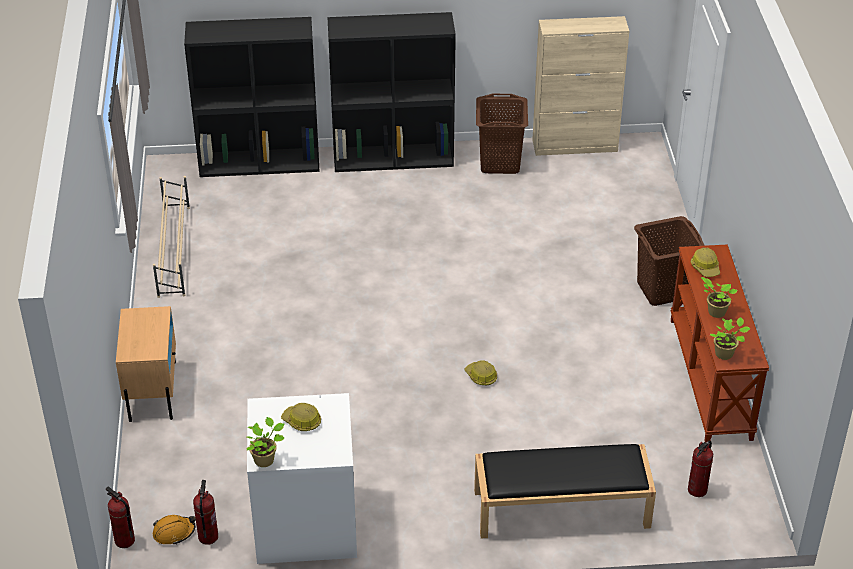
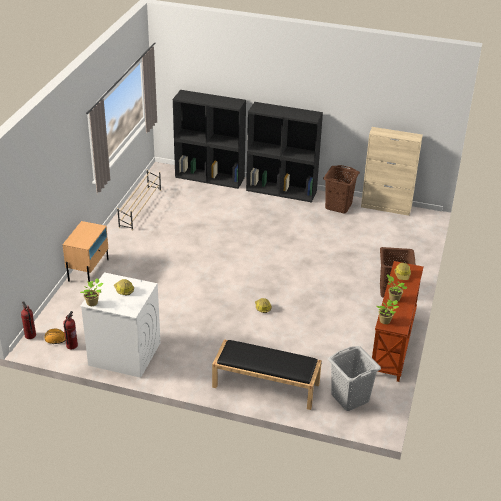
camera: 20 degrees right, 5 degrees down
fire extinguisher [688,440,713,497] -> grey laundry basket [328,346,381,411]

